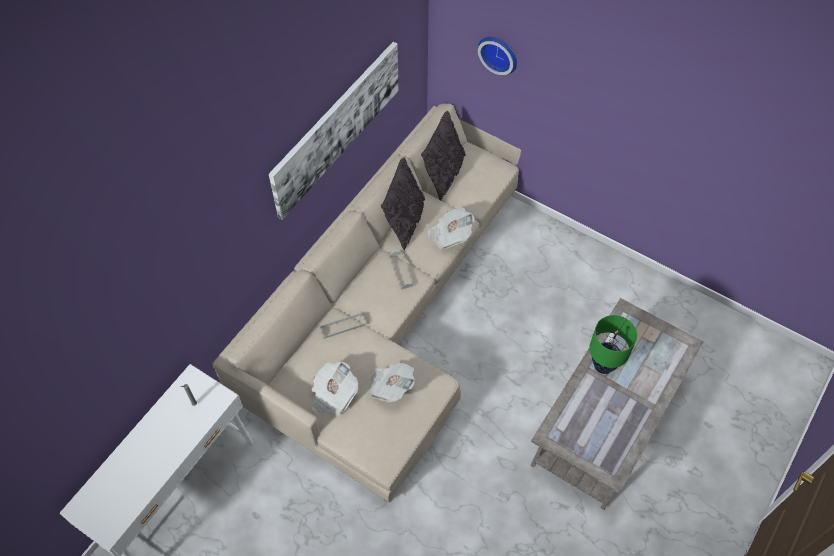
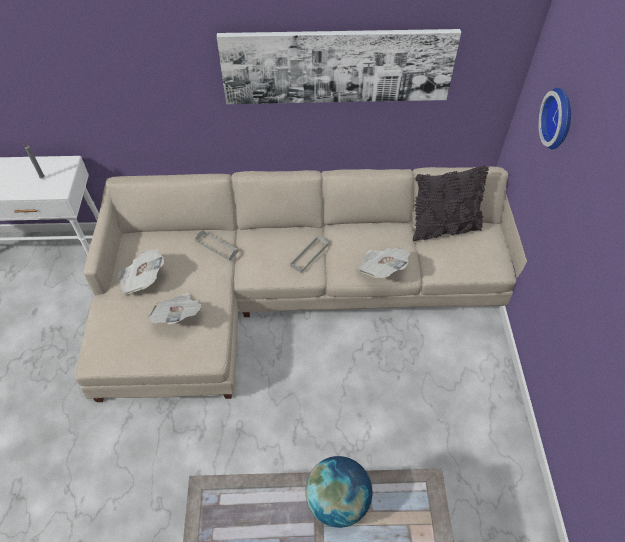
camera: 55 degrees right, 5 degrees down
black pillow [381,157,425,250] -> none
green table lamp [589,315,637,374] -> globe [305,456,372,528]

